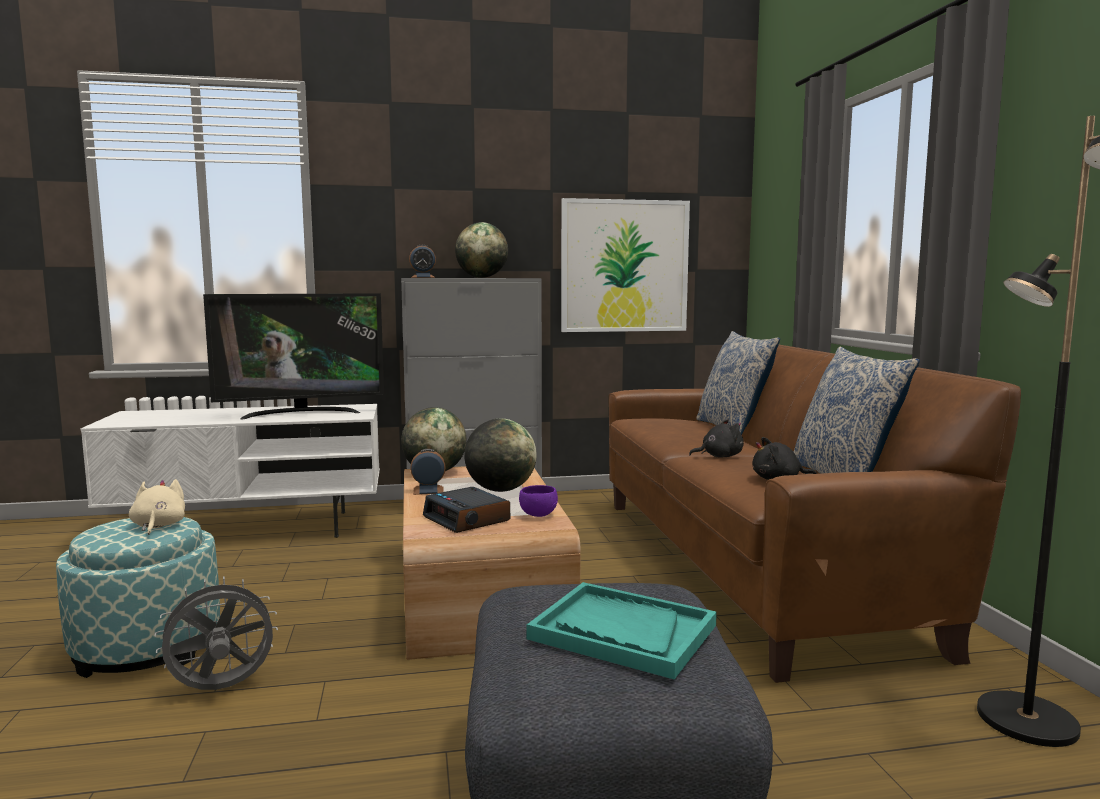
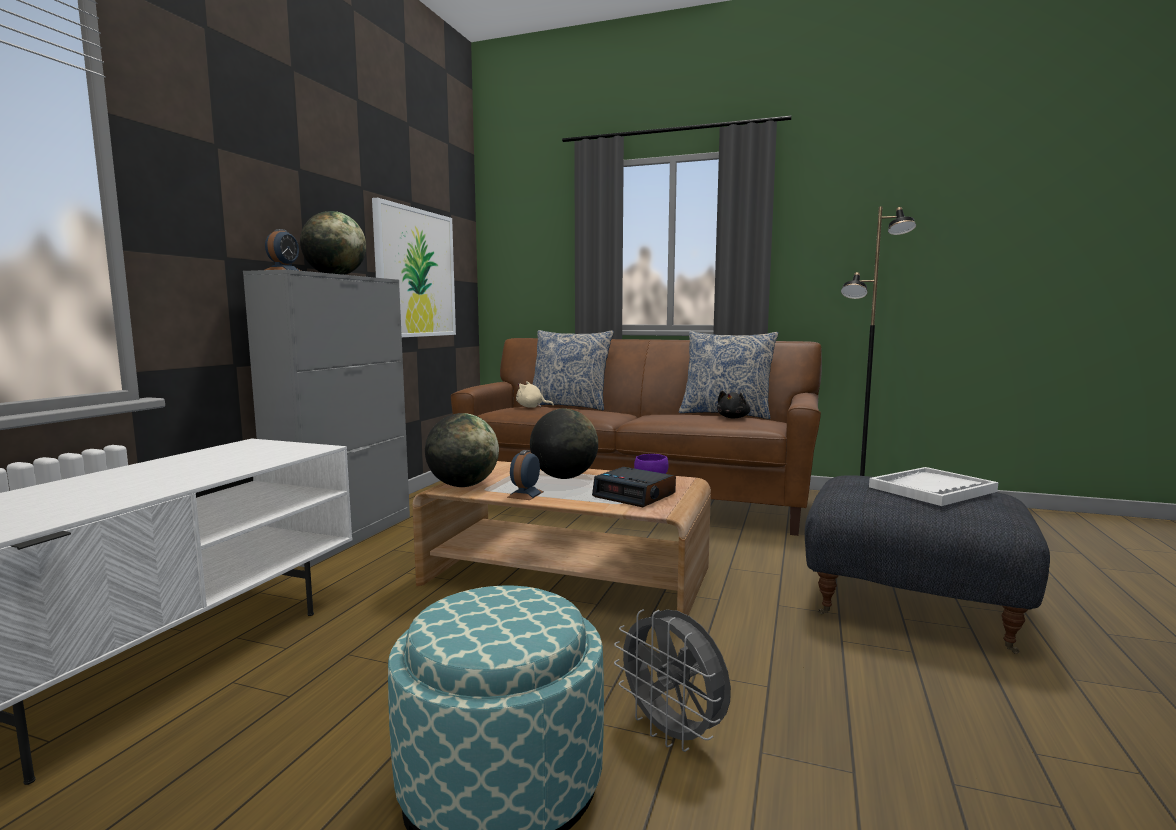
camera: 60 degrees left, 0 degrees up
beige plush toy [129,479,185,535] -> beige plush toy moved to [516,381,554,408]
grey fan [154,576,278,690] -> grey fan turned 45 degrees counterclockwise [614,609,731,752]
television [203,293,384,419] -> none
alarm clock [423,487,510,533] -> alarm clock turned 45 degrees clockwise [592,467,676,507]
turquoise tray [527,582,717,679] -> white tray [869,467,998,506]
black plush toy [689,419,744,458] -> none

